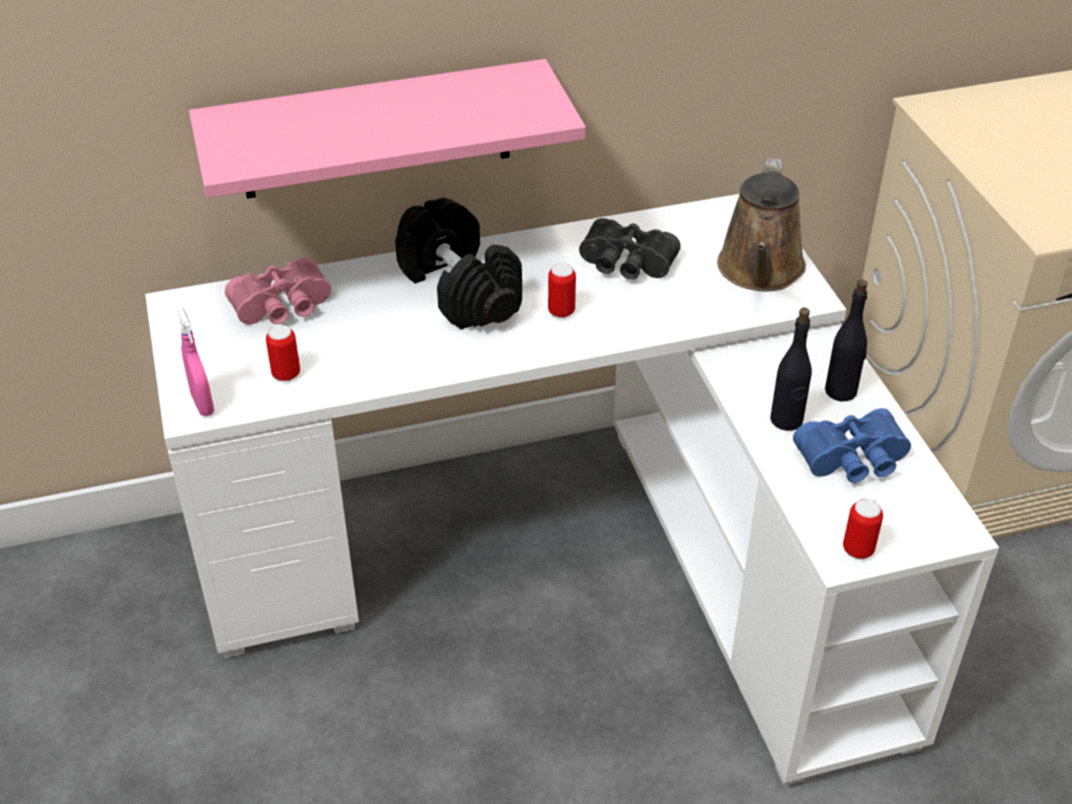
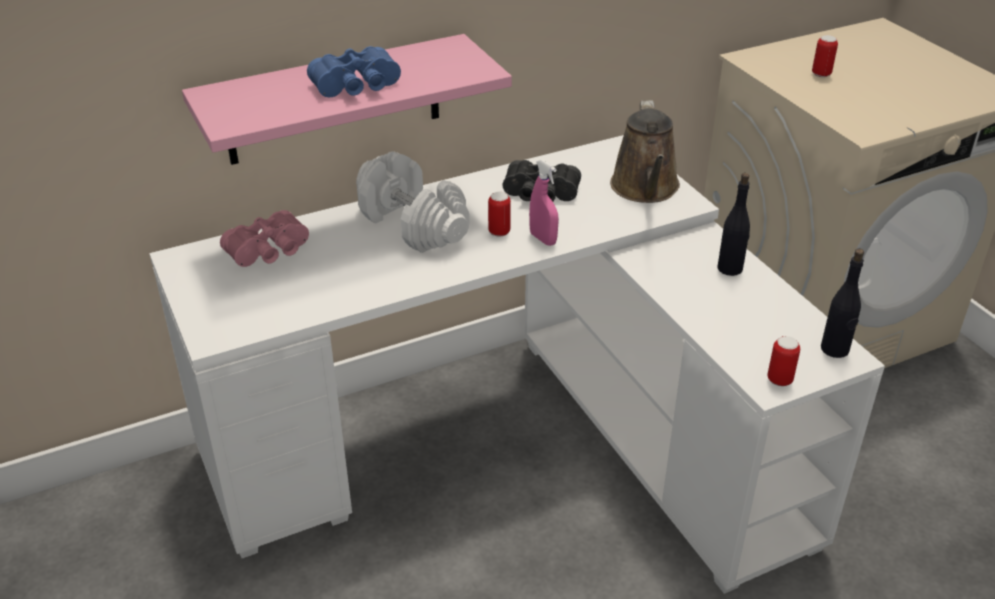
camera: 10 degrees left, 5 degrees down
pink spray bottle [177,308,214,416] -> pink spray bottle moved to [529,159,559,246]
can [266,325,300,381] -> can moved to [812,35,838,77]
black dumbbell [395,197,522,330] -> white dumbbell [356,151,470,253]
black bottle [770,308,812,431] -> black bottle moved to [821,249,864,358]
blue binoculars [793,408,911,483] -> blue binoculars moved to [307,46,401,97]

